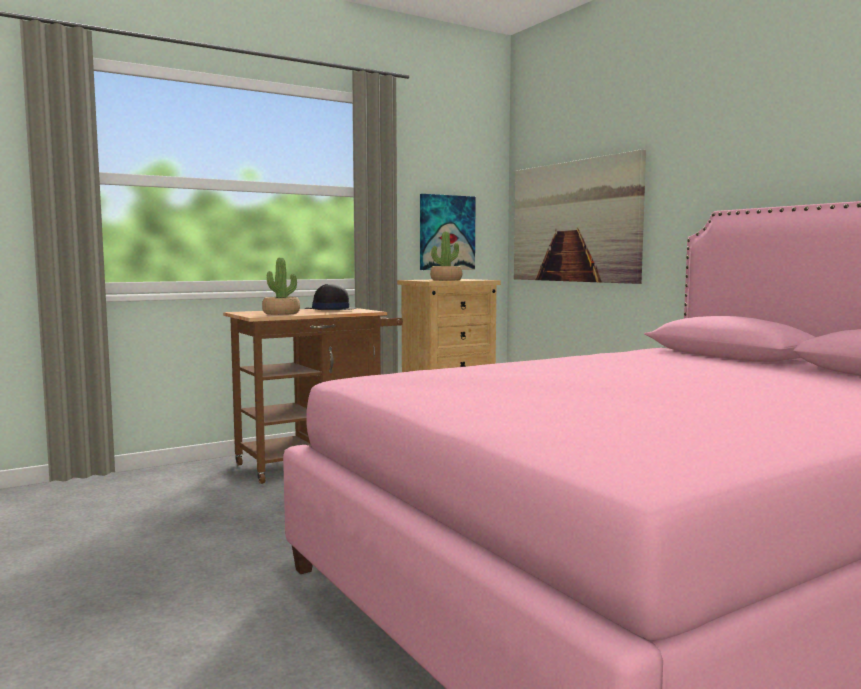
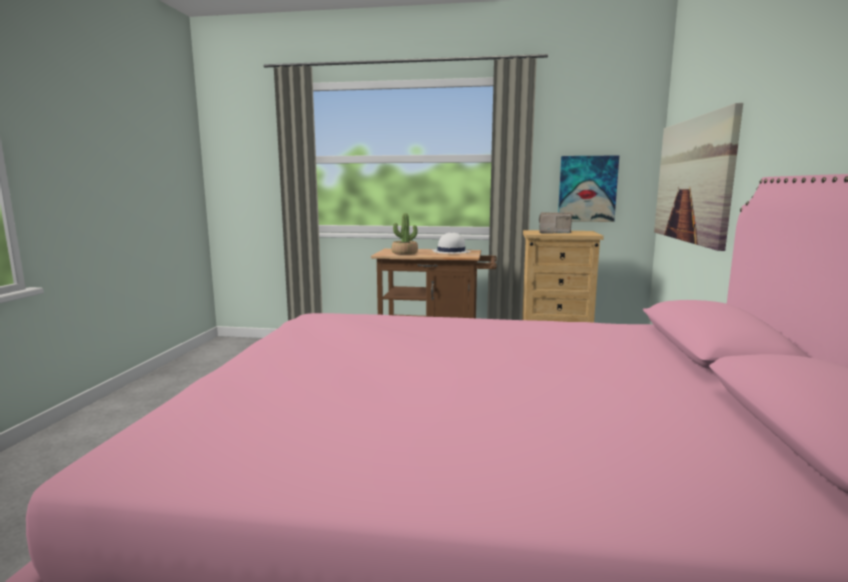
camera: 40 degrees right, 5 degrees up
black hat [304,284,357,310] -> white hat [432,233,471,254]
potted plant [430,232,462,281] -> radio [539,212,572,233]

